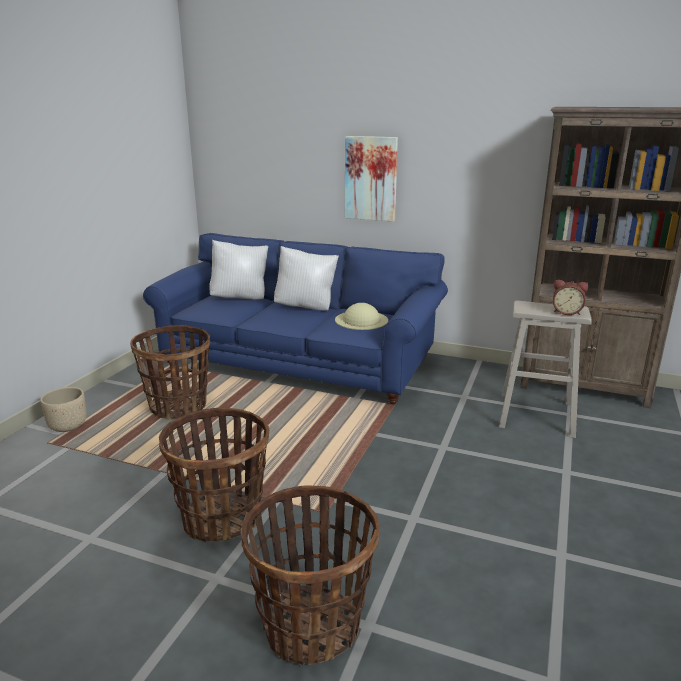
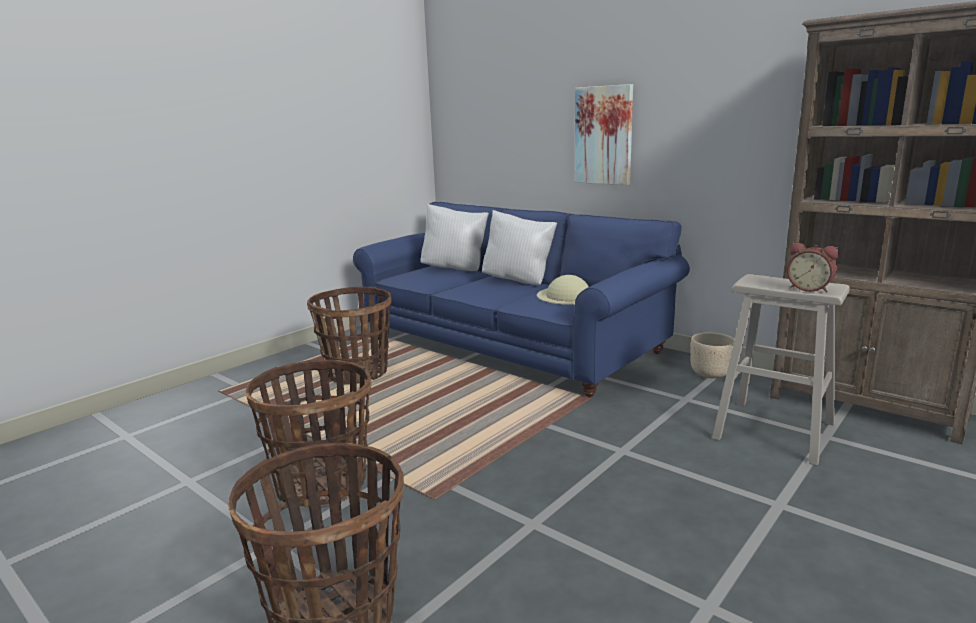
camera: 20 degrees right, 5 degrees down
beige planter [40,387,87,432] -> beige planter moved to [690,332,734,379]

